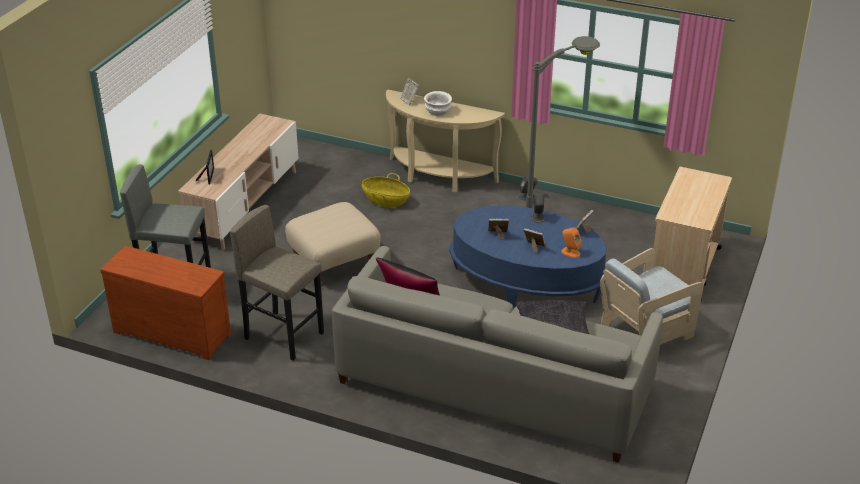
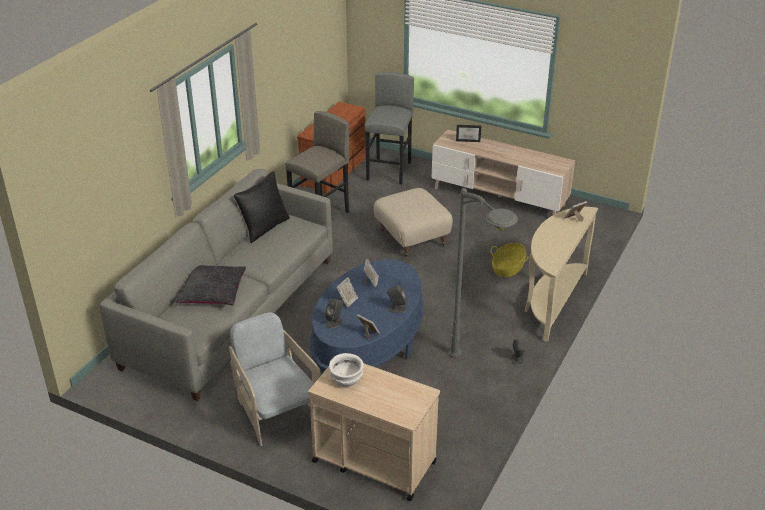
camera: 95 degrees right, 0 degrees up
white bowl [424,91,452,116] -> white bowl moved to [329,353,364,387]
orange speaker [561,227,582,258] -> grey speaker [325,299,344,329]

